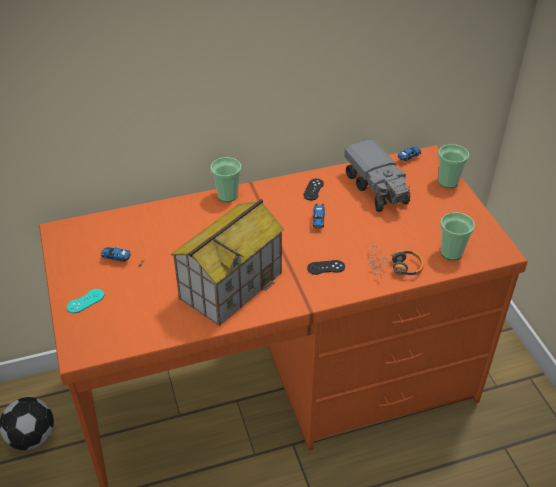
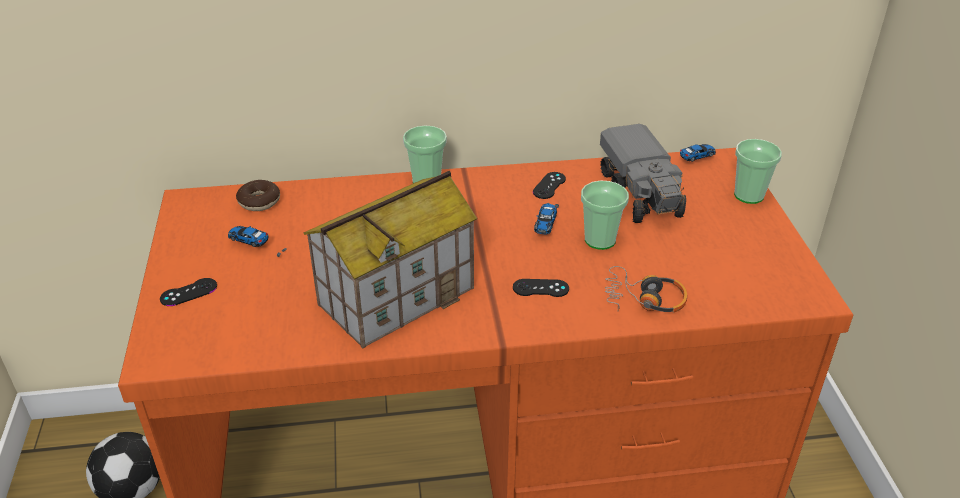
camera: 10 degrees right, 5 degrees down
turquoise game controller [67,289,104,313] -> black game controller [160,278,217,306]
cup [440,212,475,260] -> cup moved to [581,181,629,250]
none -> donut [236,180,280,211]

